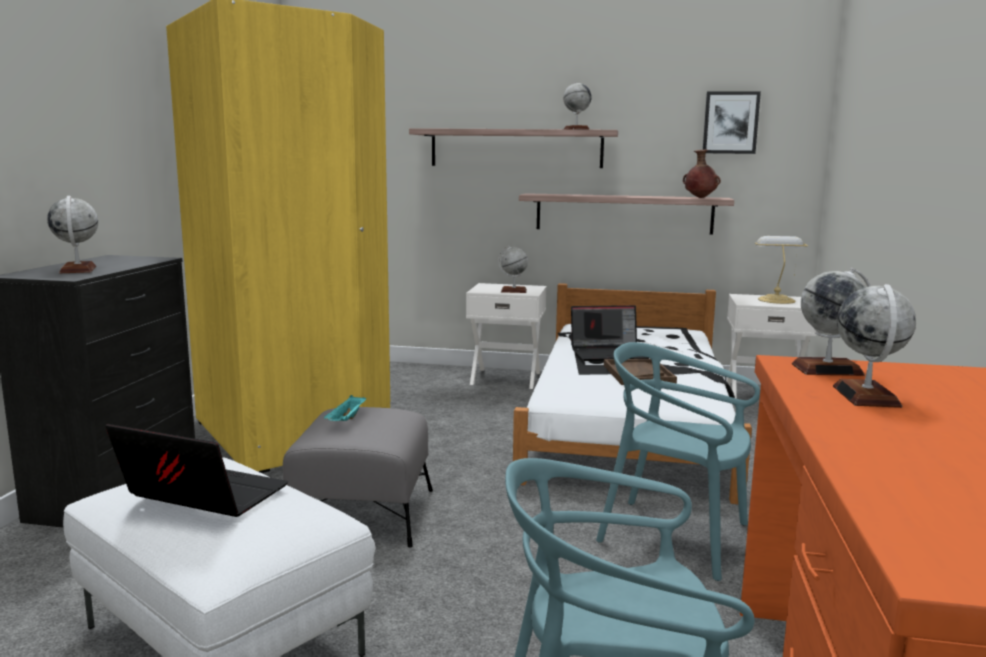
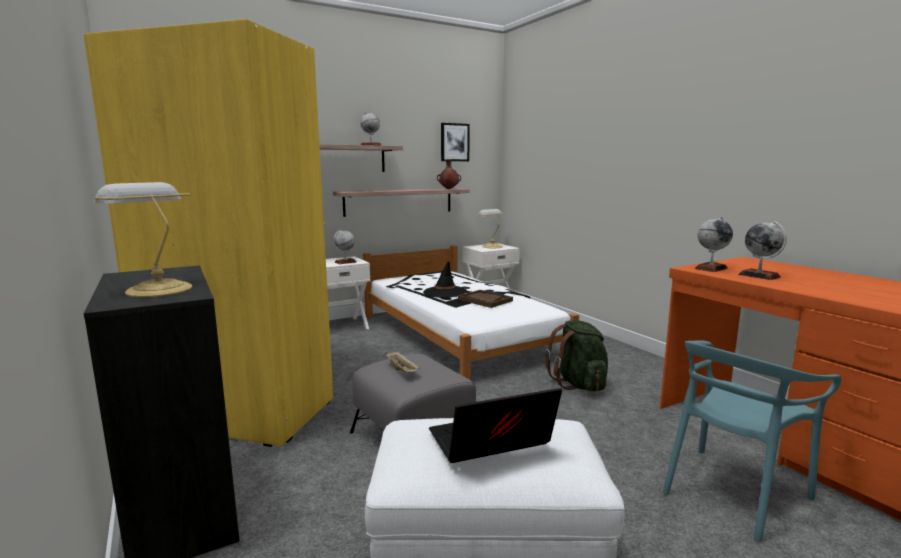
camera: 40 degrees left, 0 degrees up
globe [47,196,98,273] -> table lamp [93,182,192,297]
turquoise tray [324,395,366,421] -> beige tray [385,351,420,372]
laptop [571,305,649,361] -> black hat [423,262,467,298]
turquoise chair [596,342,760,581] -> green backpack [545,320,608,391]

